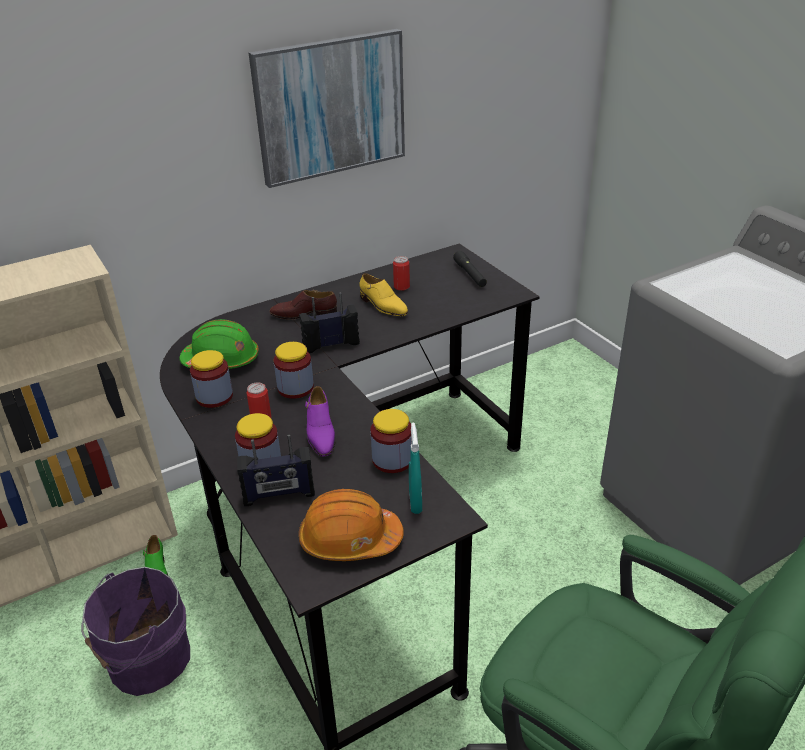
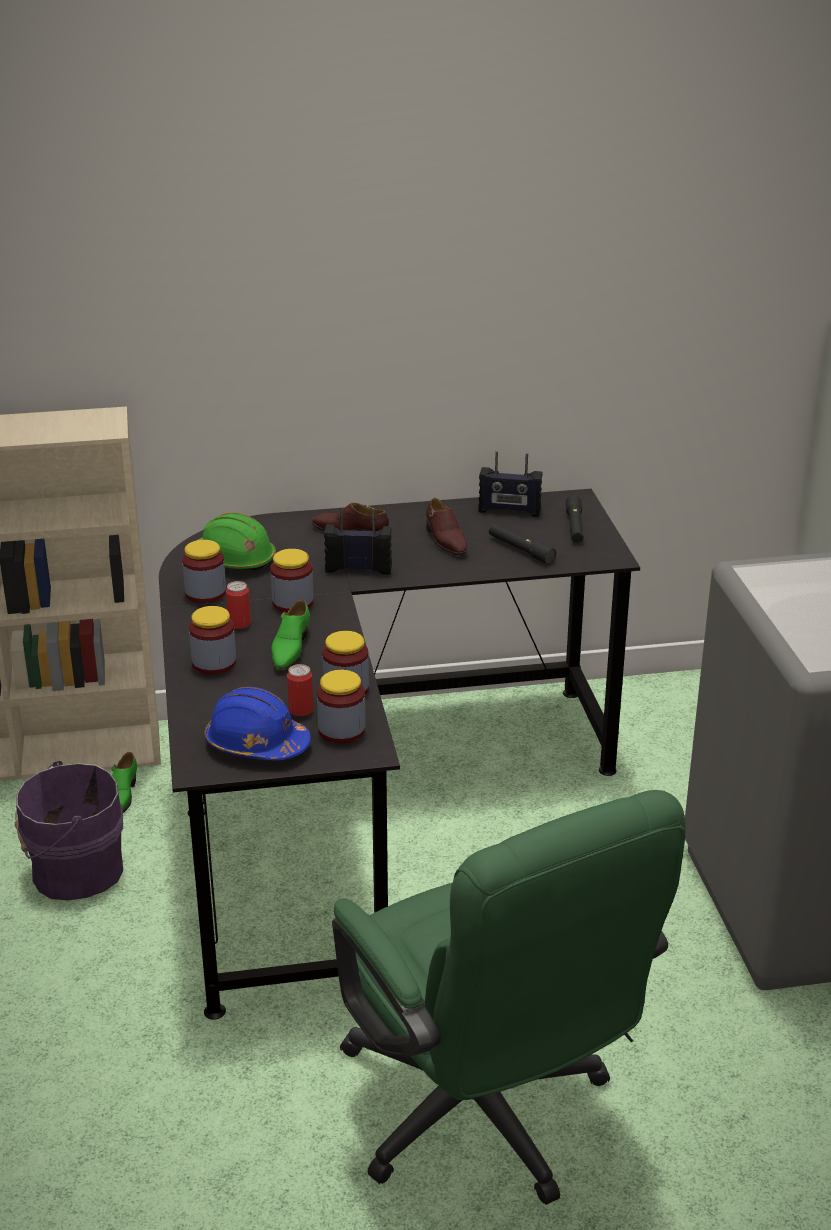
camera: 20 degrees right, 5 degrees down
radio [237,434,315,506] -> radio moved to [478,451,543,517]
picture [249,29,405,188] -> none
orange hard hat [299,489,404,561] -> blue hard hat [205,687,311,760]
purple shoe [305,386,336,457] -> green shoe [271,600,310,670]
yellow shoe [359,273,408,316] -> brown shoe [426,498,467,555]
can [393,256,410,291] -> can moved to [287,664,314,716]
turquoise spray bottle [409,423,422,514] -> jar [317,670,366,743]
none -> black flashlight [489,524,556,565]

